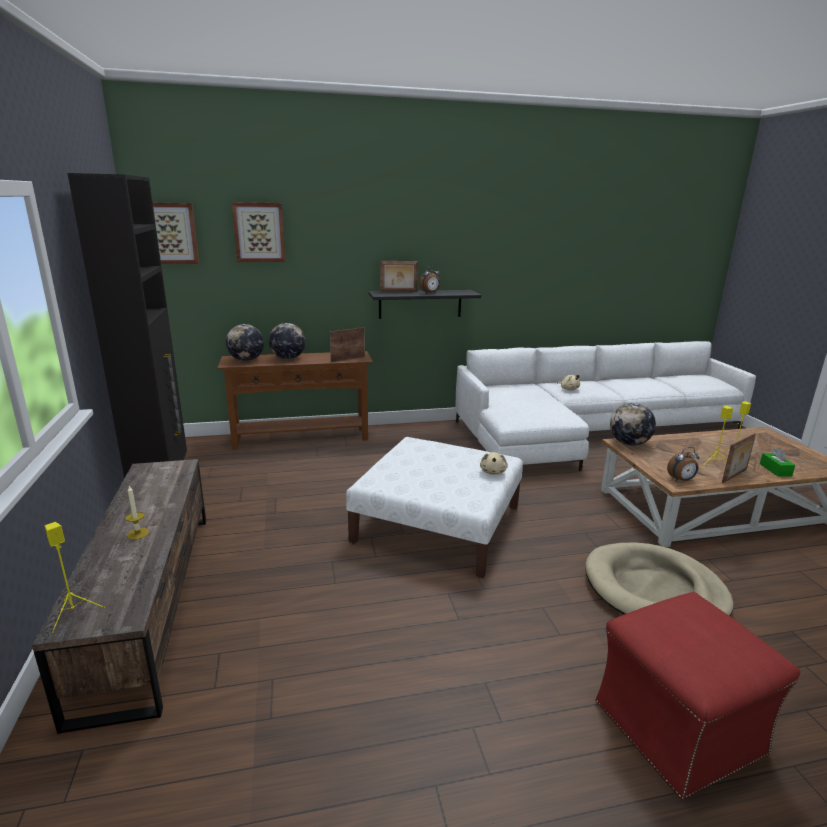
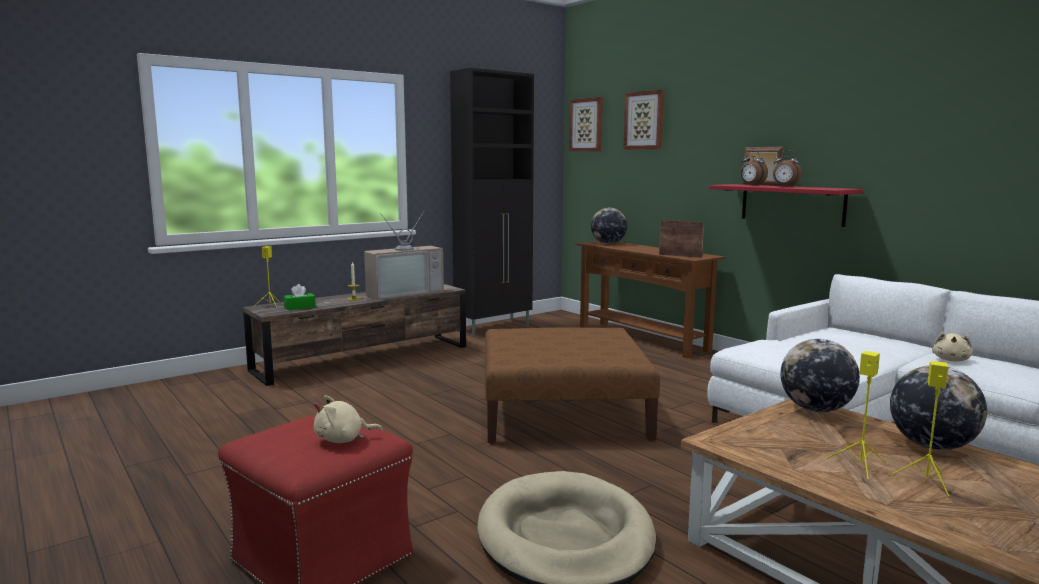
camera: 65 degrees right, 10 degrees down
globe [269,323,306,359] -> globe moved to [890,365,987,450]
white ottoman [346,437,523,578] -> brown ottoman [485,328,660,443]
black shelf [368,290,481,319] -> red shelf [709,184,863,227]
beige plush toy [480,452,508,475] -> beige plush toy moved to [314,395,383,443]
alarm clock [667,447,700,481] -> alarm clock moved to [740,151,768,186]
picture frame [722,433,756,483] -> none
green tissue box [760,448,795,477] -> green tissue box moved to [284,284,316,310]
none -> television [364,212,444,300]

